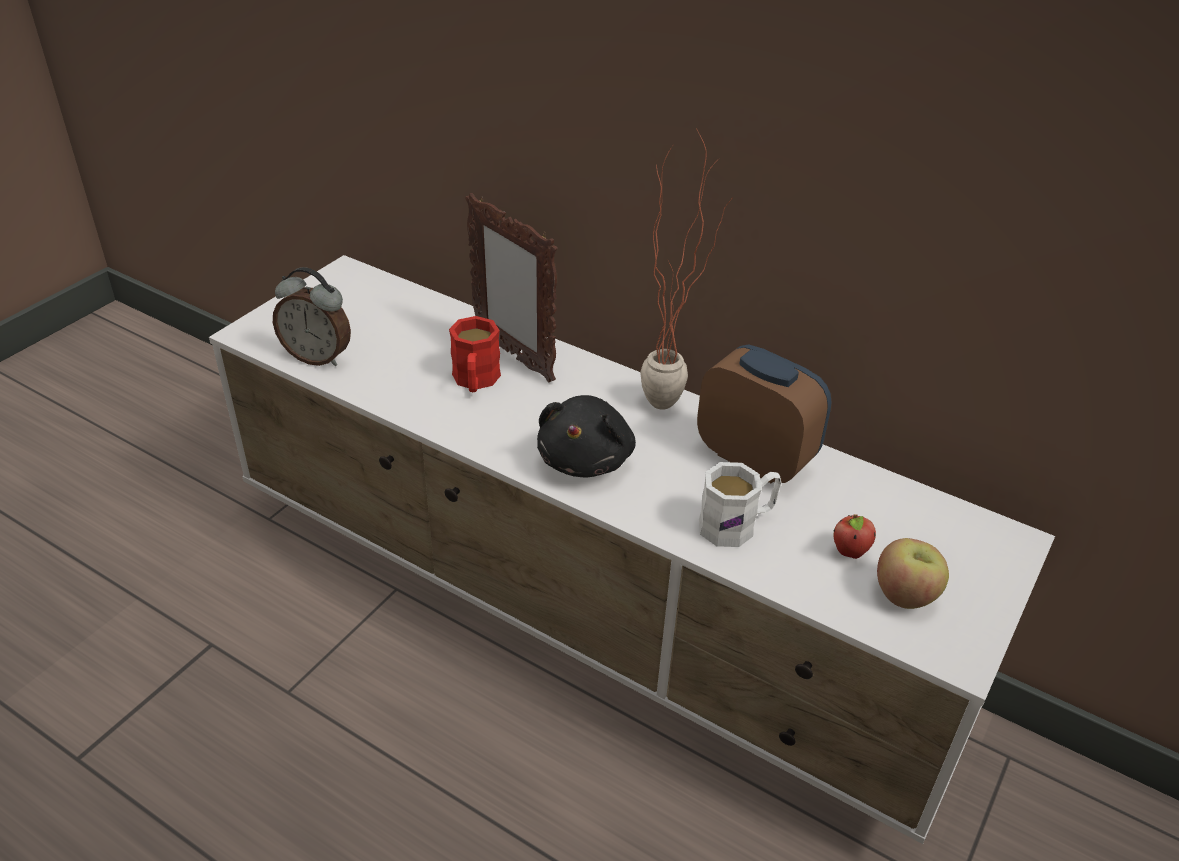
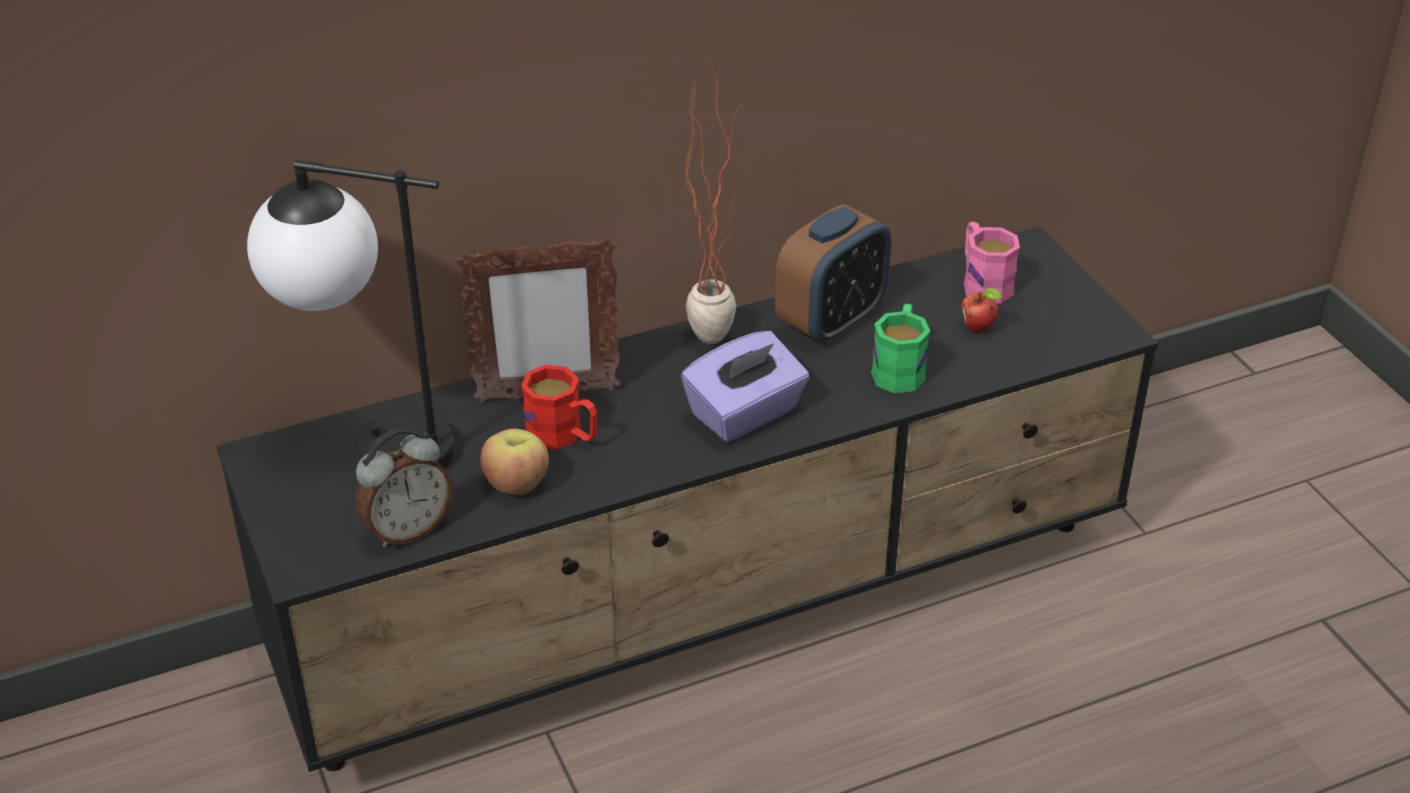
camera: 55 degrees left, 0 degrees up
white tv stand [209,255,1055,844] -> black tv stand [217,227,1158,772]
black plush toy [537,395,636,477] -> purple tissue box [681,331,809,442]
alarm clock [697,345,832,484] -> alarm clock turned 150 degrees clockwise [775,205,891,344]
white mug [699,462,781,547] -> green mug [871,304,930,393]
apple [877,538,949,609] -> apple moved to [481,429,549,495]
none -> table lamp [247,160,454,469]
none -> pink mug [964,222,1020,303]

